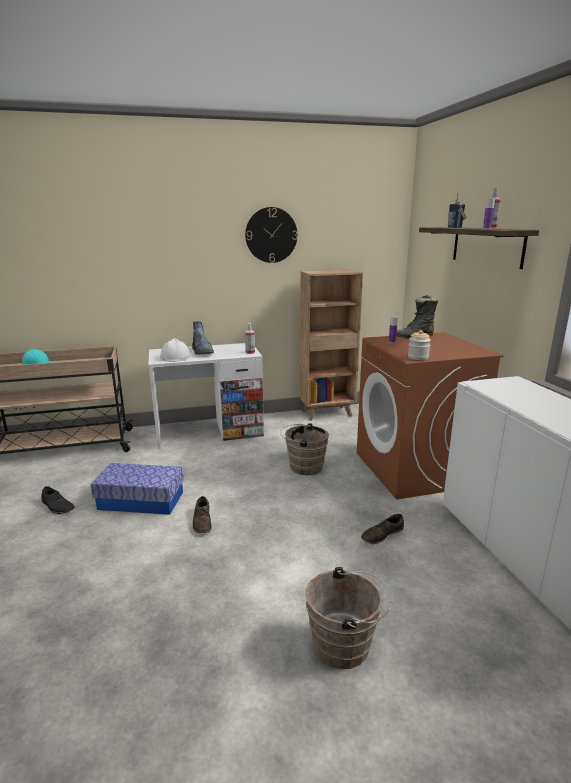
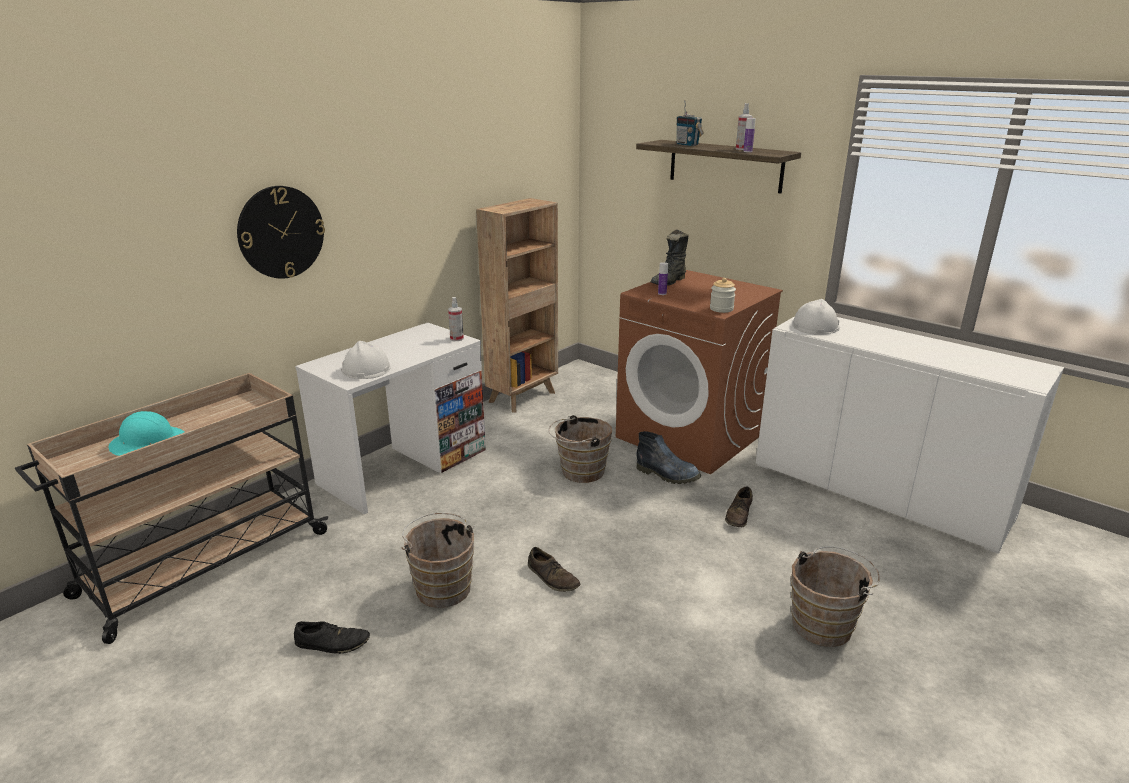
camera: 35 degrees left, 5 degrees up
storage box [91,463,184,515] -> brown bucket [401,513,475,608]
boot [192,321,214,355] -> boot moved to [637,431,701,484]
wall clock [245,207,297,263] -> wall clock moved to [237,186,325,279]
none -> white hard hat [792,299,840,335]

